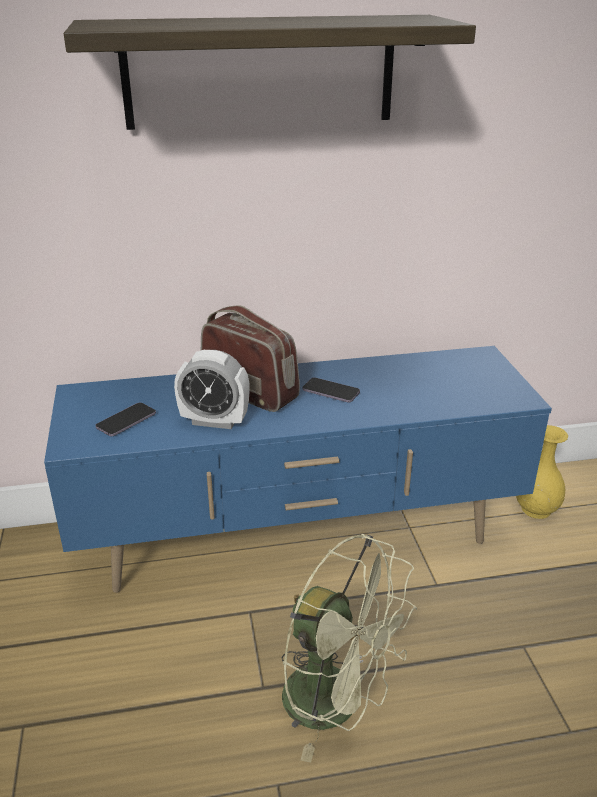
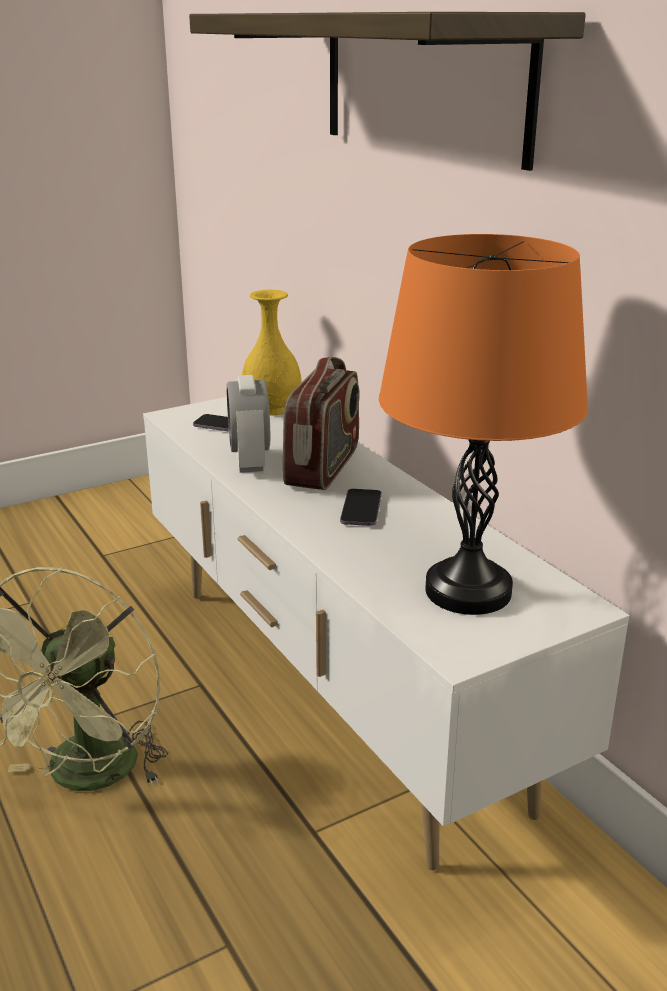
camera: 70 degrees right, 5 degrees down
blue tv stand [44,346,552,593] -> white tv stand [143,397,629,870]
yellow vase [516,425,568,519] -> yellow vase moved to [242,290,302,415]
none -> orange table lamp [378,234,588,615]

